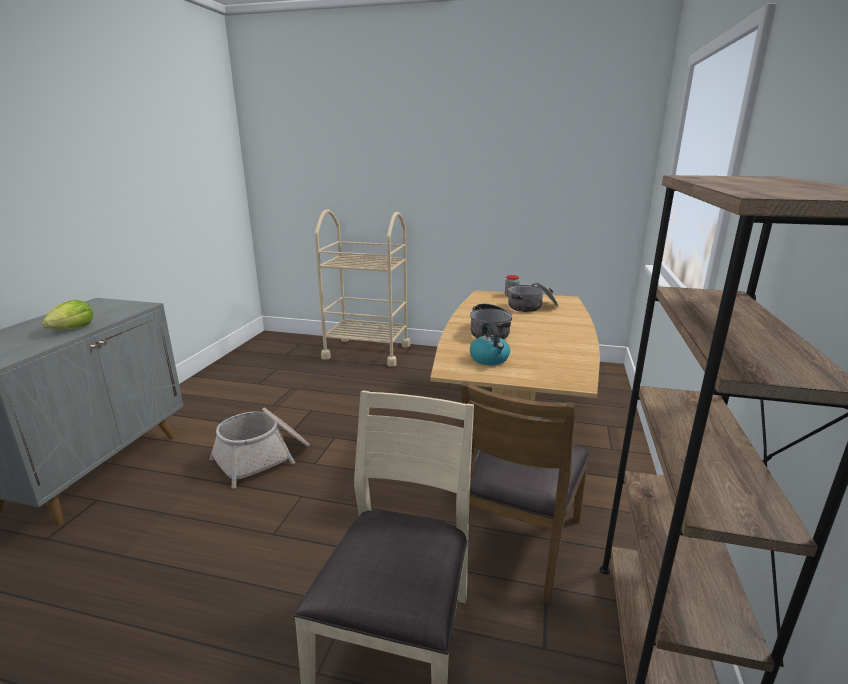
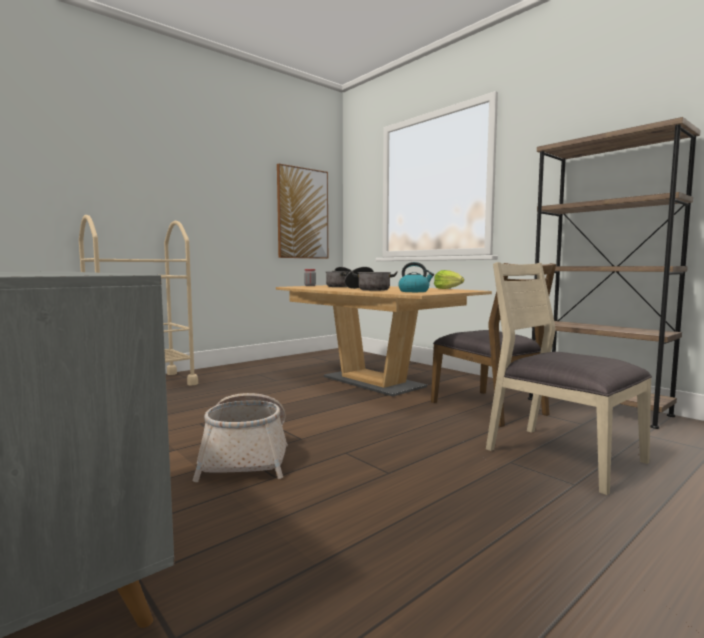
camera: 55 degrees left, 15 degrees down
lettuce [42,300,93,330] -> lettuce moved to [434,270,464,289]
none -> picture [277,164,328,259]

